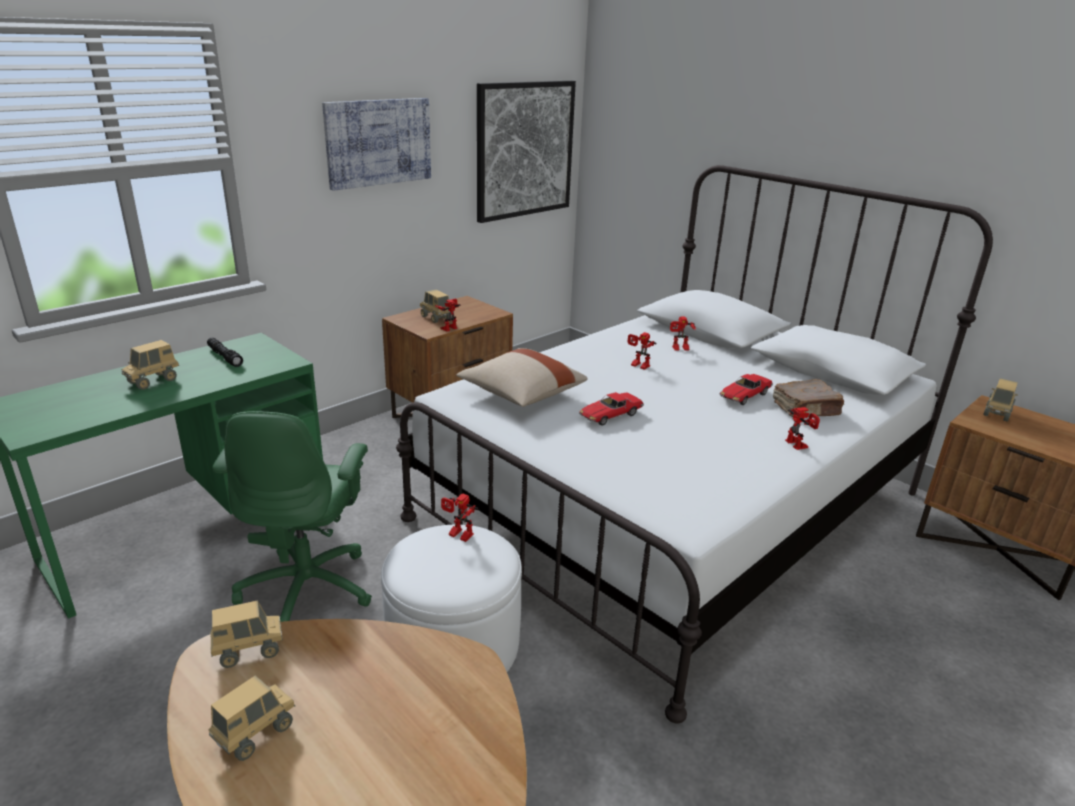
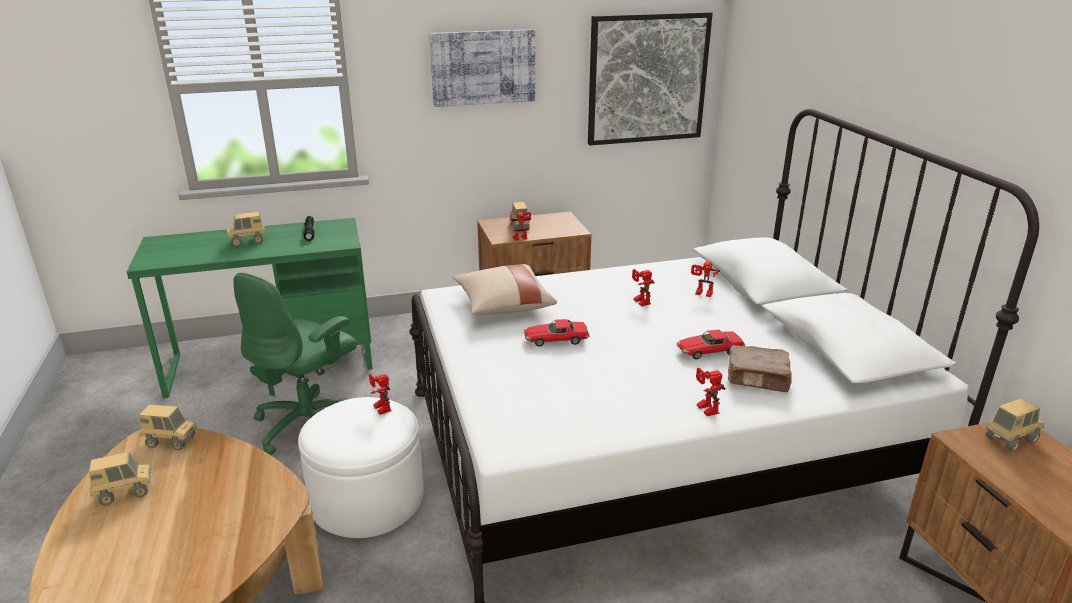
camera: 30 degrees right, 0 degrees up
toy robot [785,407,820,450] -> toy robot turned 150 degrees clockwise [696,368,726,416]

